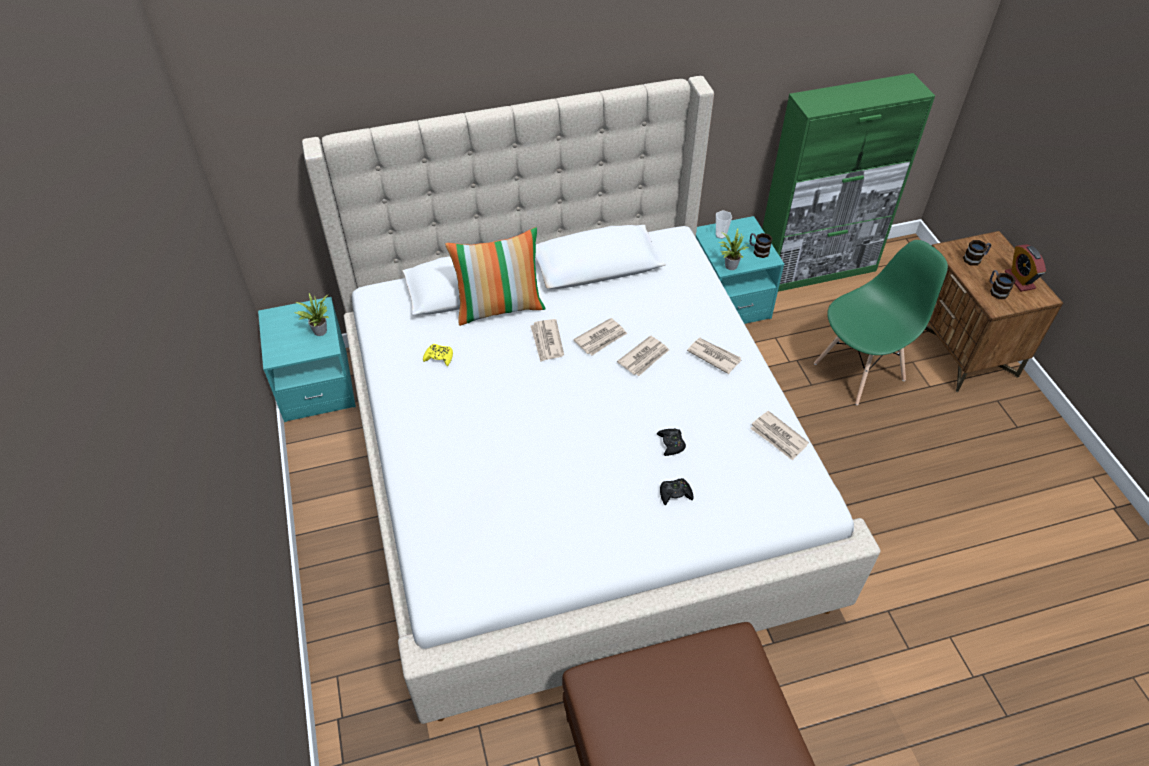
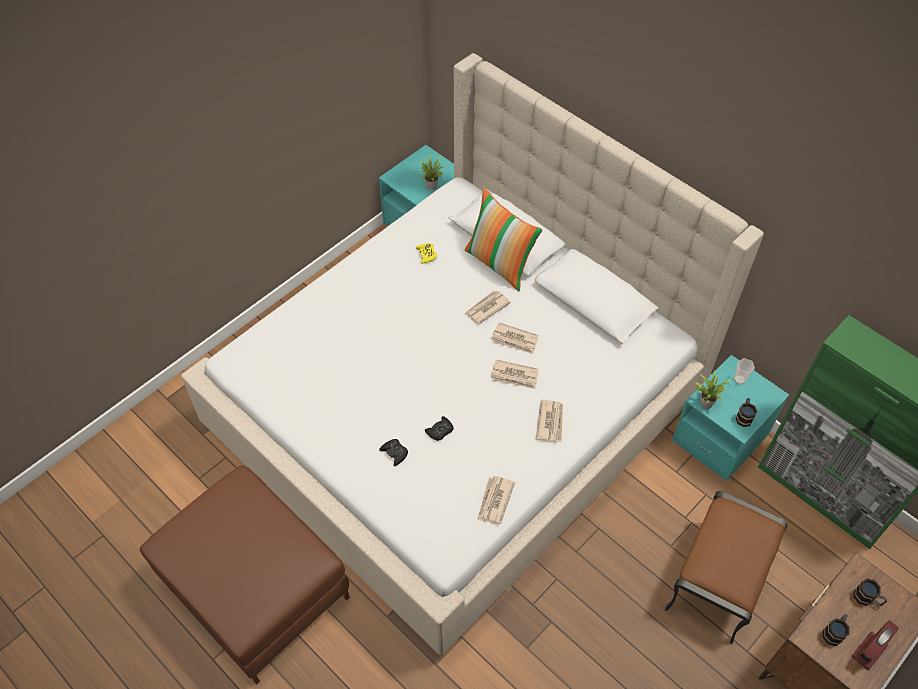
camera: 60 degrees right, 5 degrees up
green chair [814,240,948,405] -> brown ottoman [665,491,788,644]

